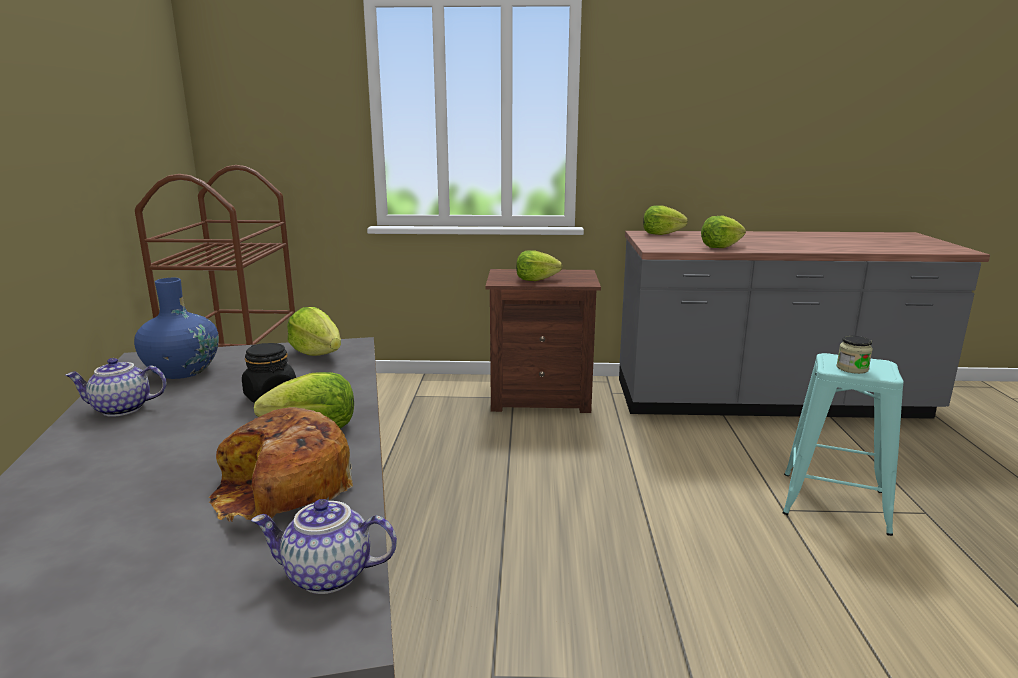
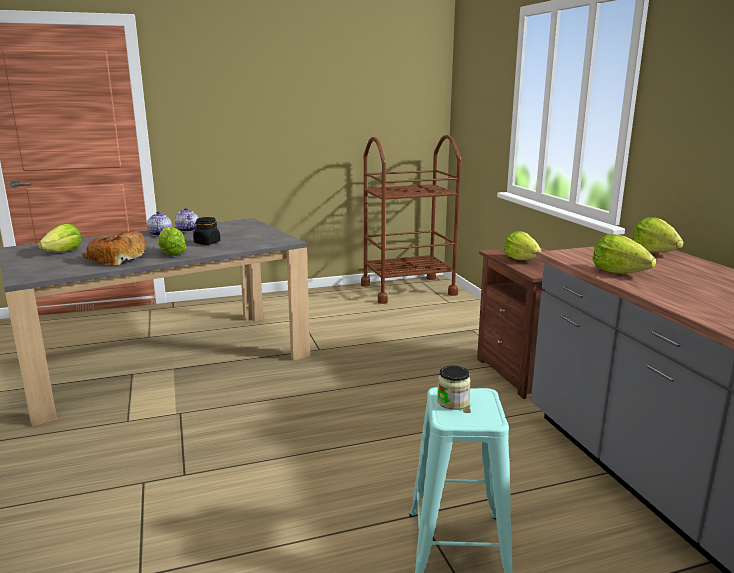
camera: 70 degrees right, 0 degrees up
blue vase [134,278,219,379] -> none
teapot [251,499,397,594] -> teapot moved to [147,211,172,236]
lettuce [287,307,341,356] -> lettuce moved to [38,223,81,252]

